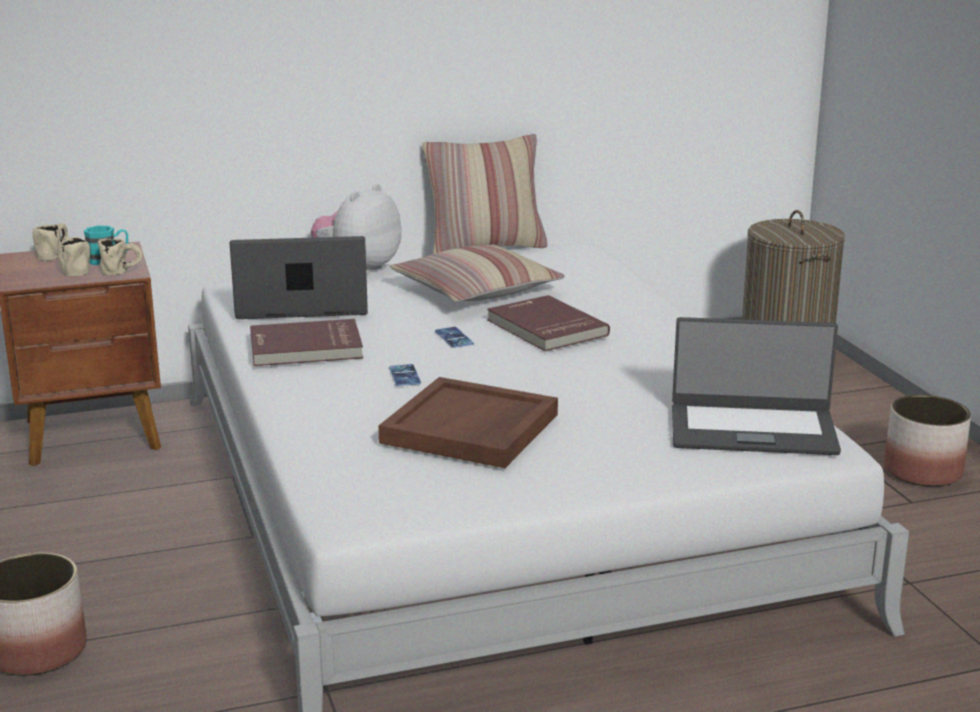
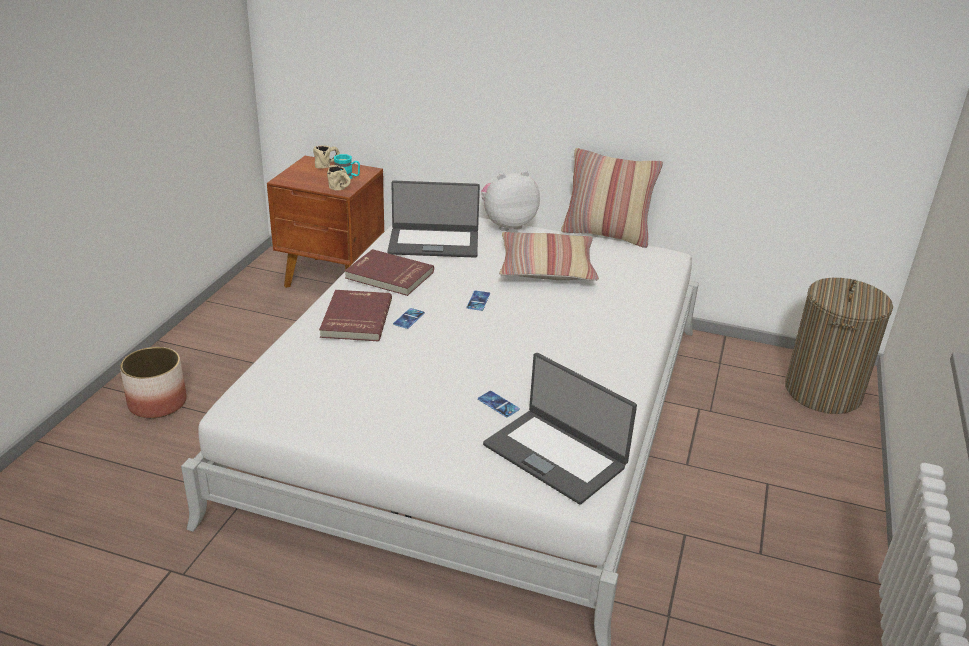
camera: 35 degrees right, 10 degrees up
beige mug [58,237,90,276] -> none
laptop [230,236,368,319] -> laptop turned 150 degrees clockwise [387,181,480,258]
brown tray [378,377,558,468] -> none
red book [487,295,610,351] -> red book moved to [319,290,392,341]
planter [884,395,971,487] -> none
none -> phone [478,391,520,417]

